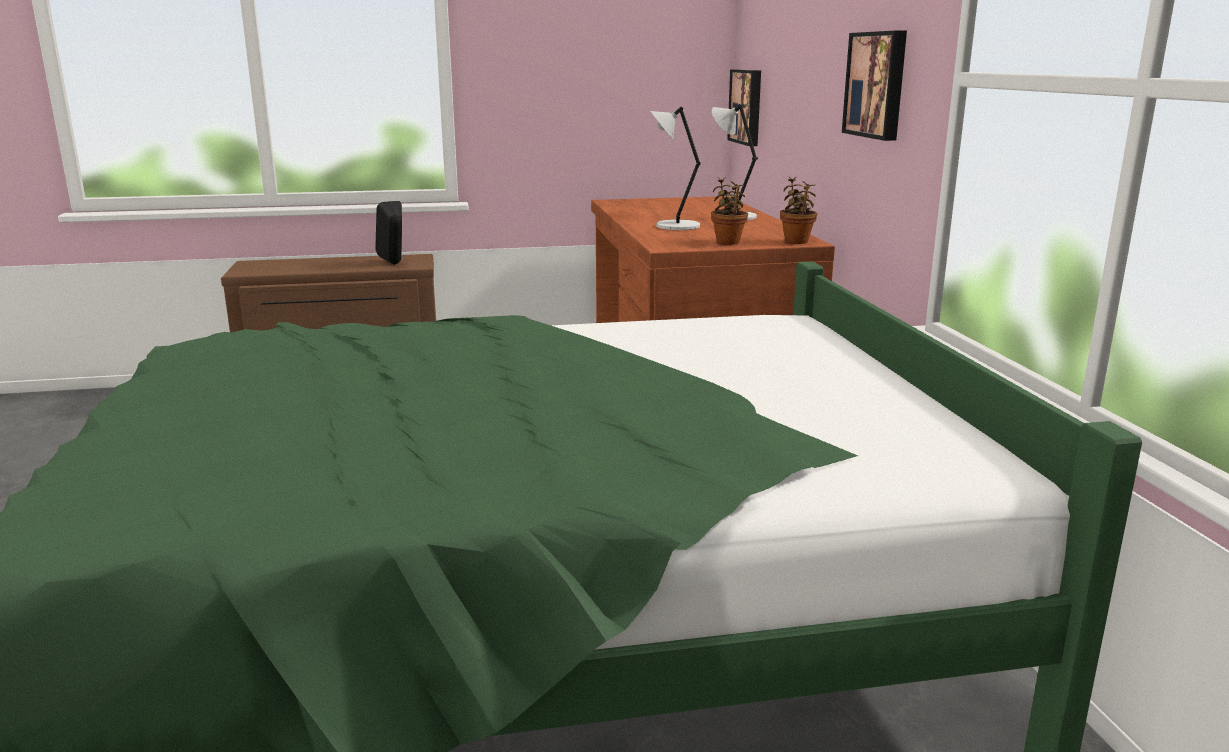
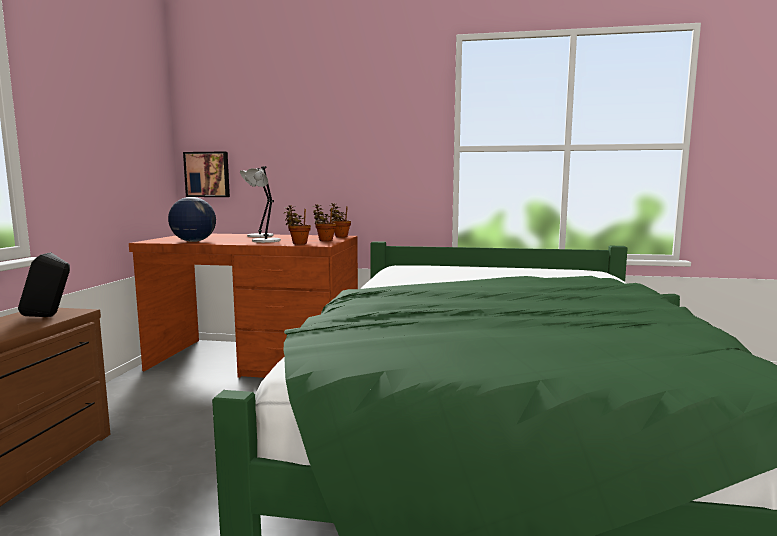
camera: 70 degrees left, 10 degrees down
picture [842,31,907,141] -> none
none -> globe [168,197,216,242]
none -> potted plant [283,205,311,244]

